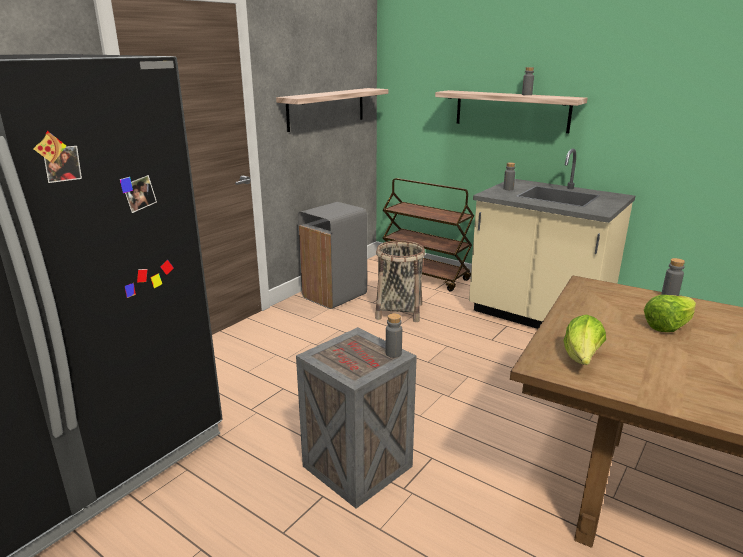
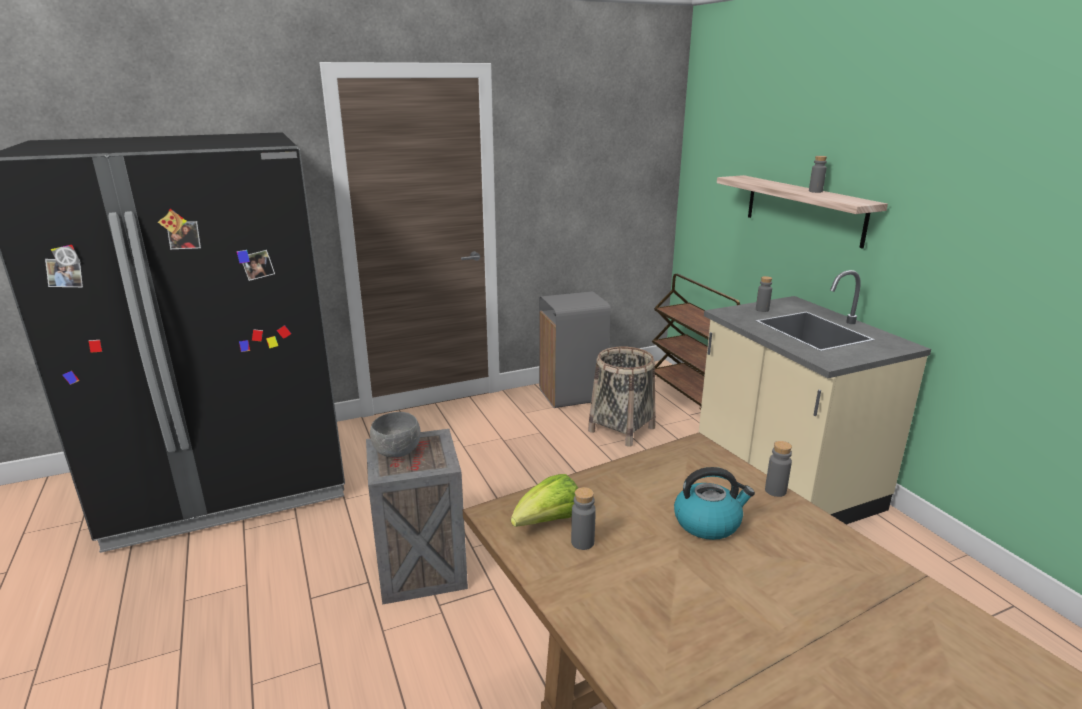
camera: 30 degrees right, 0 degrees up
shelf [276,88,388,132] -> none
grey bottle [386,313,402,358] -> grey bottle moved to [571,487,596,550]
lettuce [644,295,696,332] -> kettle [674,467,755,540]
none -> grey bowl [370,412,421,458]

